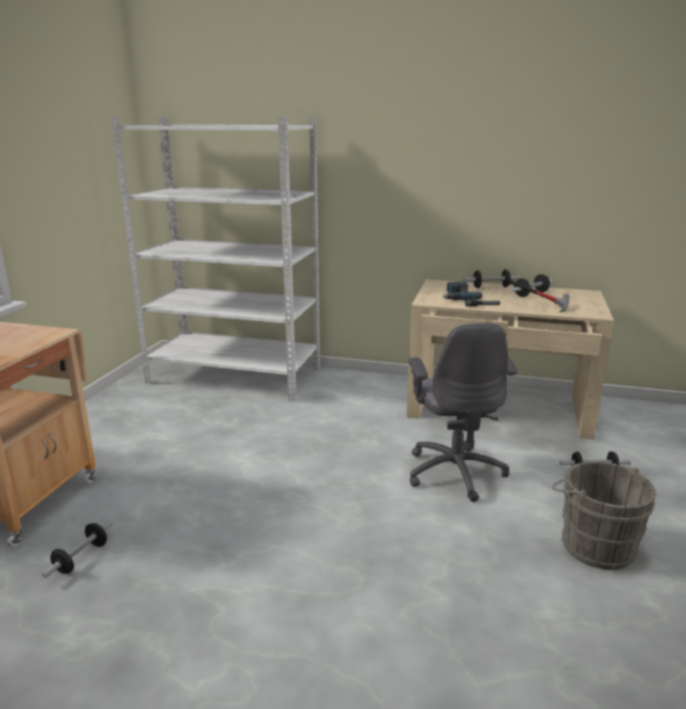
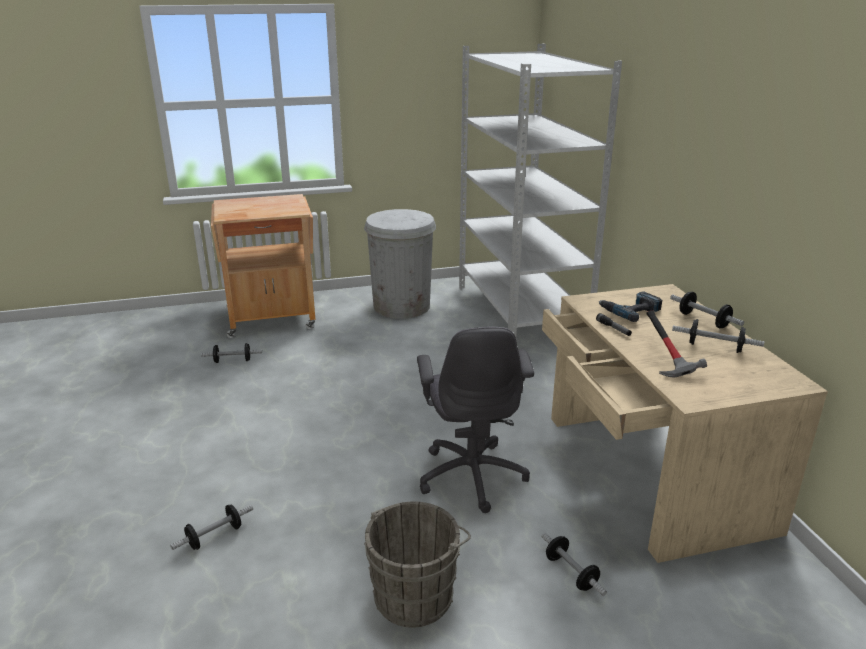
camera: 60 degrees right, 5 degrees up
grey office chair [408,323,518,502] -> grey office chair turned 60 degrees counterclockwise [417,327,534,513]
none -> dumbbell [170,504,253,550]
none -> white trash can [364,209,436,319]

